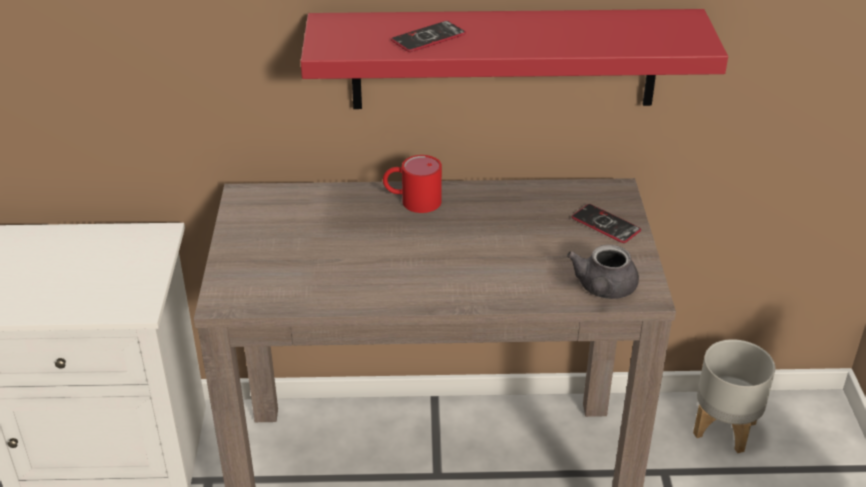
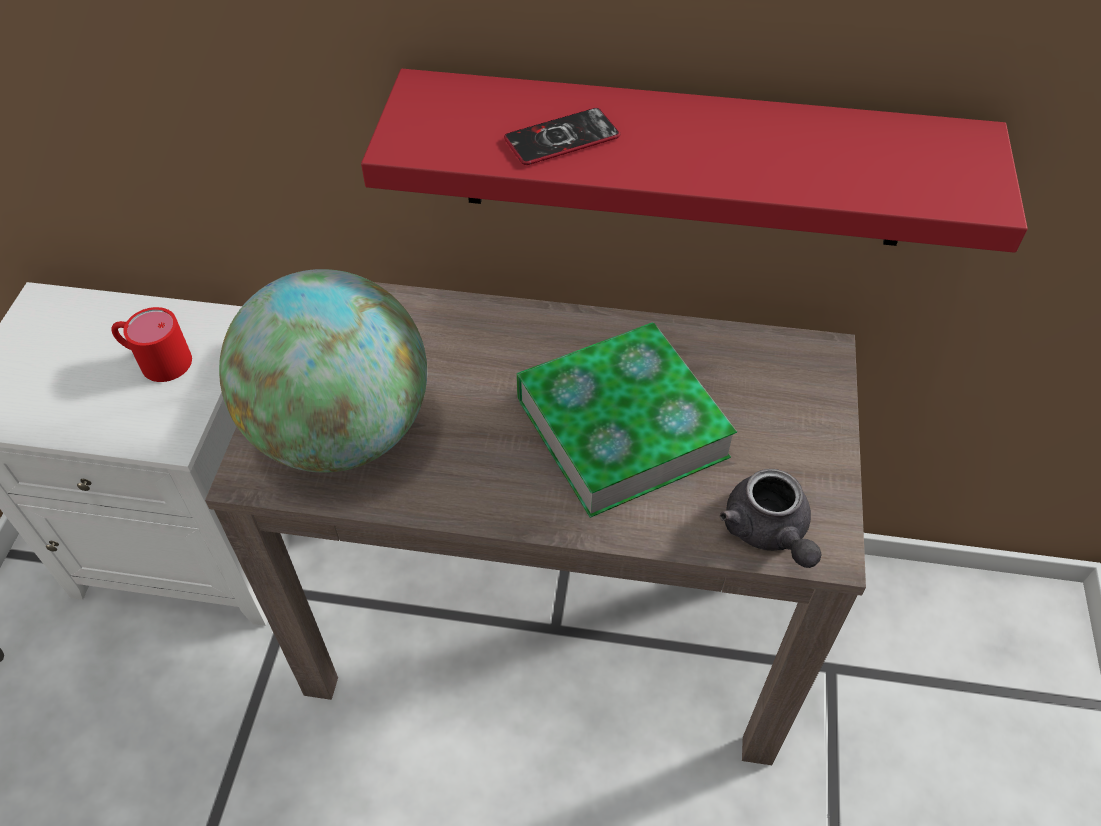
camera: 10 degrees right, 15 degrees up
red mug [383,155,442,213] -> red mug moved to [111,307,192,382]
grey teapot [567,244,639,299] -> grey teapot turned 45 degrees counterclockwise [720,469,822,568]
phone [572,204,641,243] -> none
grey planter [693,339,775,453] -> none
none -> globe [219,269,427,472]
none -> book [516,322,737,518]

